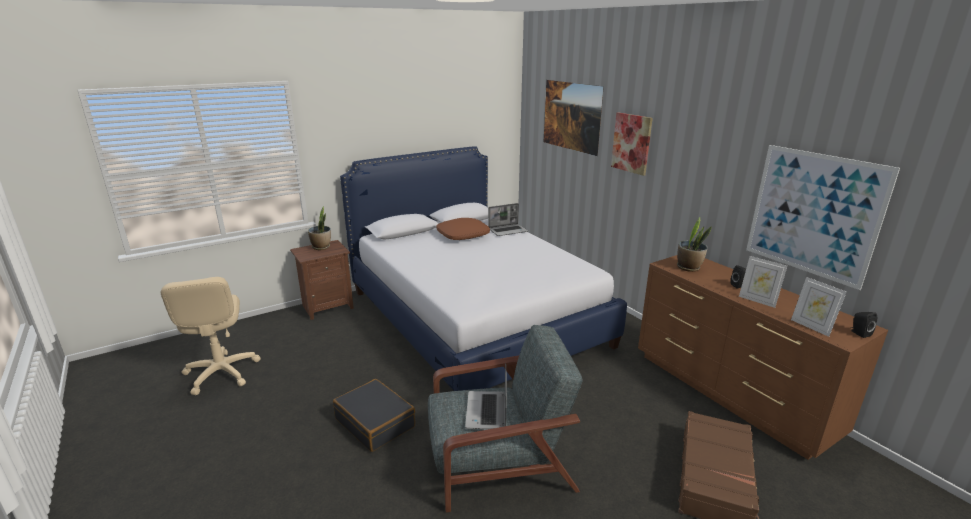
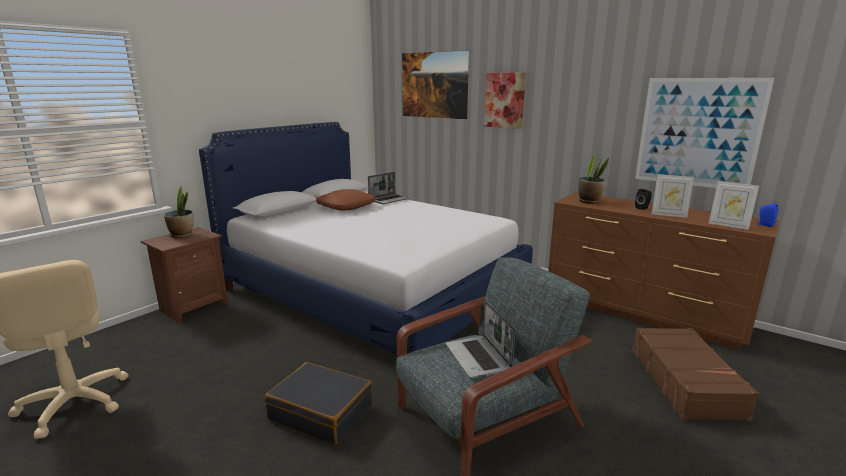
camera: 20 degrees left, 5 degrees down
black speaker [851,312,877,338] -> blue speaker [756,203,778,227]

